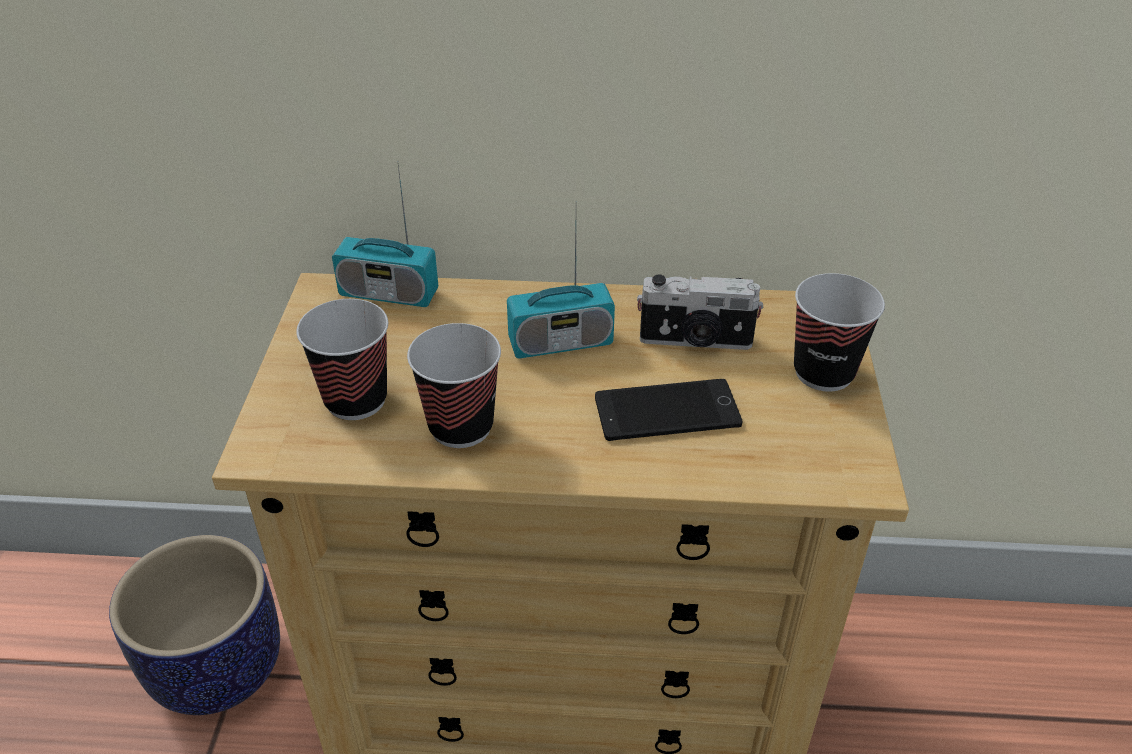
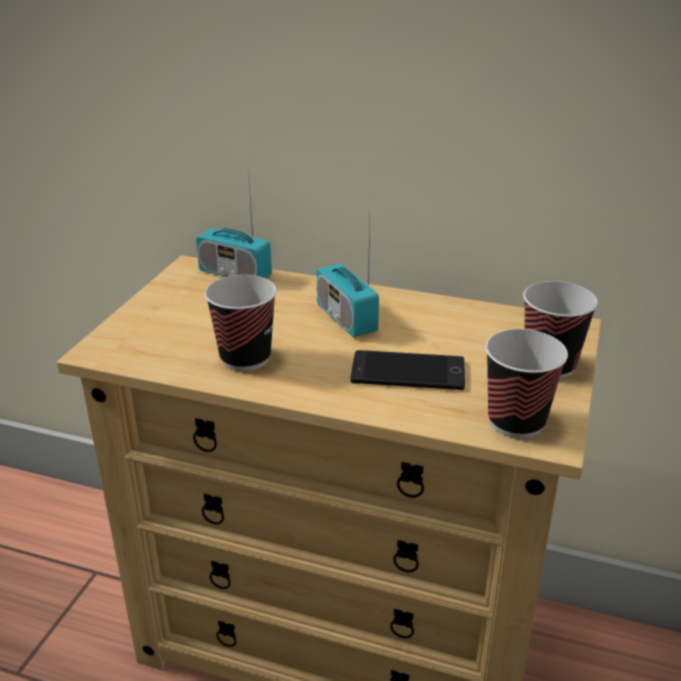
camera: 15 degrees right, 10 degrees down
planter [109,535,280,715] -> none
cup [296,299,388,420] -> cup moved to [485,329,568,438]
radio [507,222,615,359] -> radio turned 60 degrees clockwise [316,217,379,337]
camera [637,274,763,350] -> none

